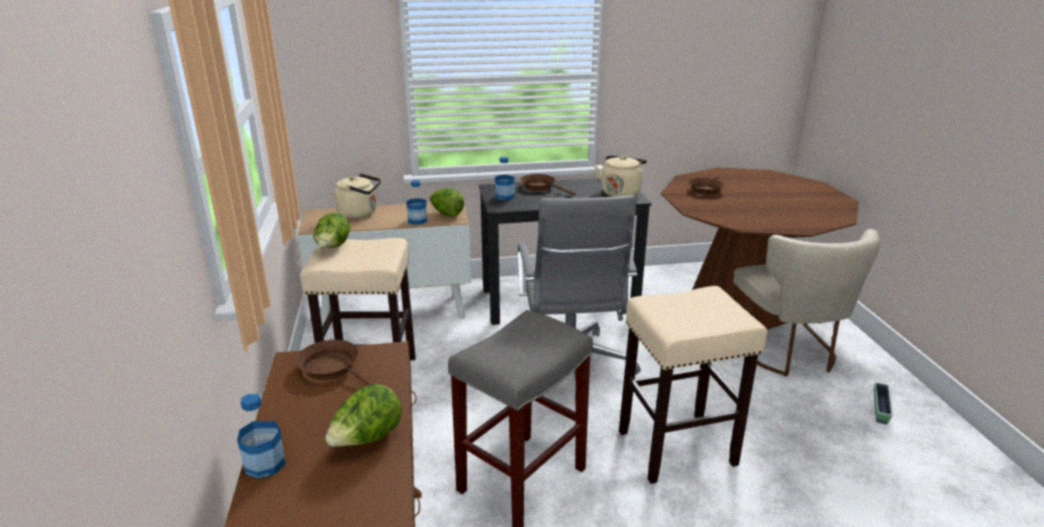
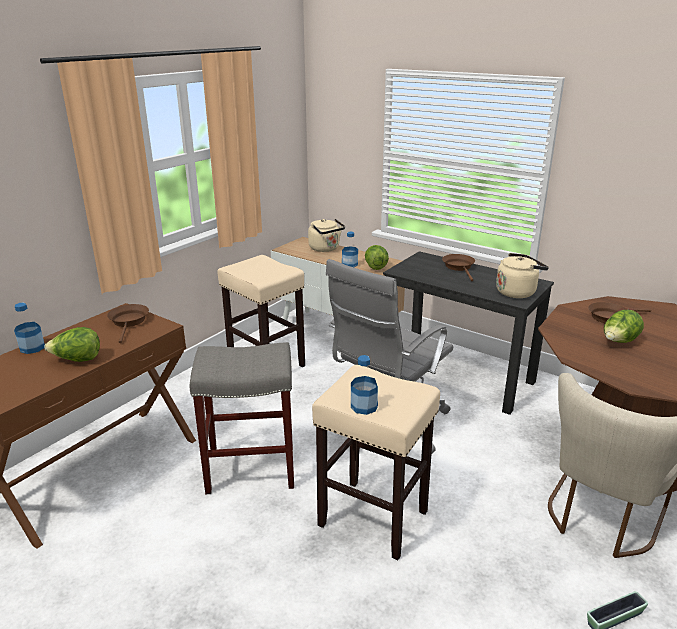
camera: 45 degrees right, 0 degrees up
lettuce [314,213,350,248] -> lettuce moved to [604,310,644,343]
bottle [495,156,515,200] -> bottle moved to [351,355,378,415]

